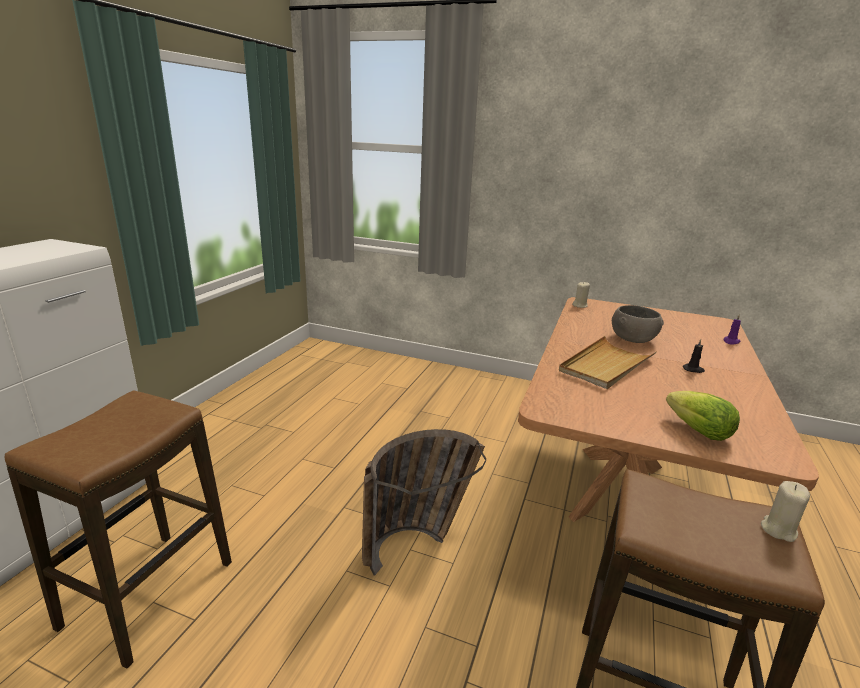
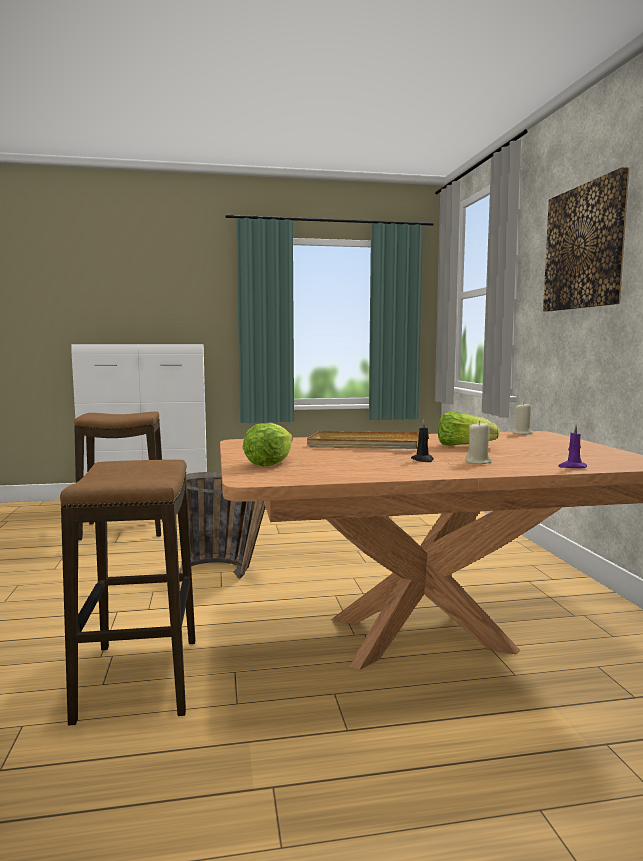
camera: 60 degrees right, 15 degrees down
grey bowl [612,305,664,343] -> lettuce [438,411,499,446]
beige candle [761,481,810,542] -> beige candle moved to [465,421,492,464]
none -> picture [543,167,629,311]

